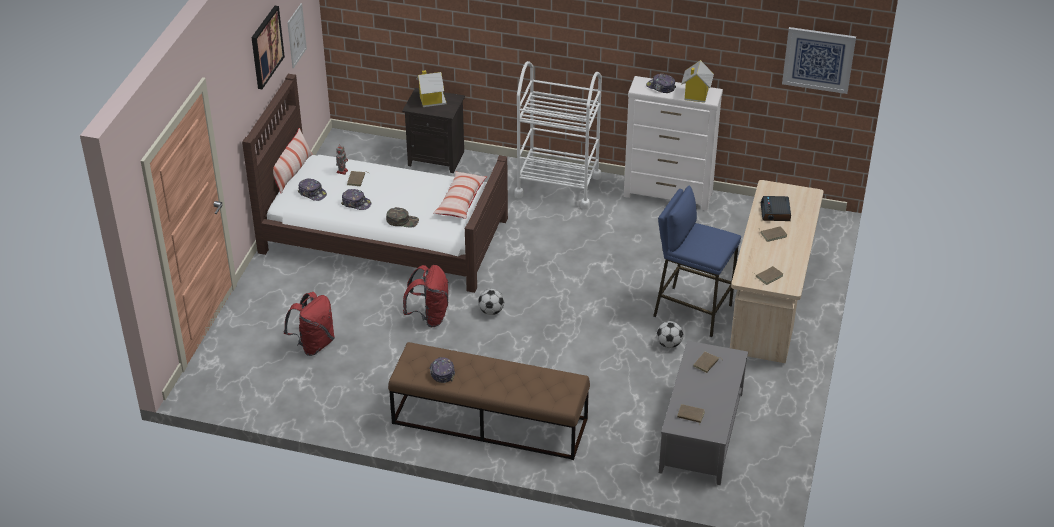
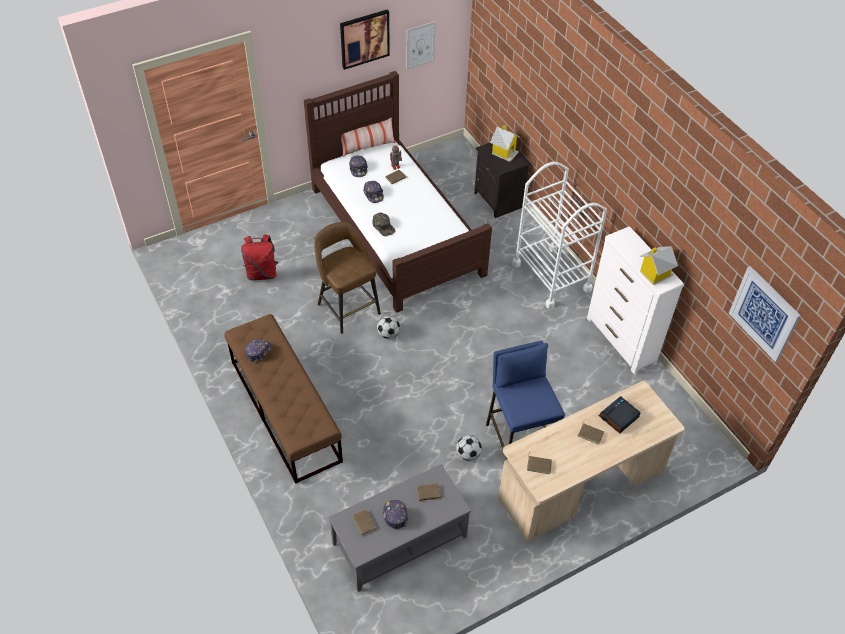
camera: 45 degrees right, 10 degrees up
red backpack [403,265,449,327] -> brown stool [314,222,381,334]
pillow [433,172,487,219] -> none
cap [646,74,676,93] -> cap moved to [383,500,408,529]

